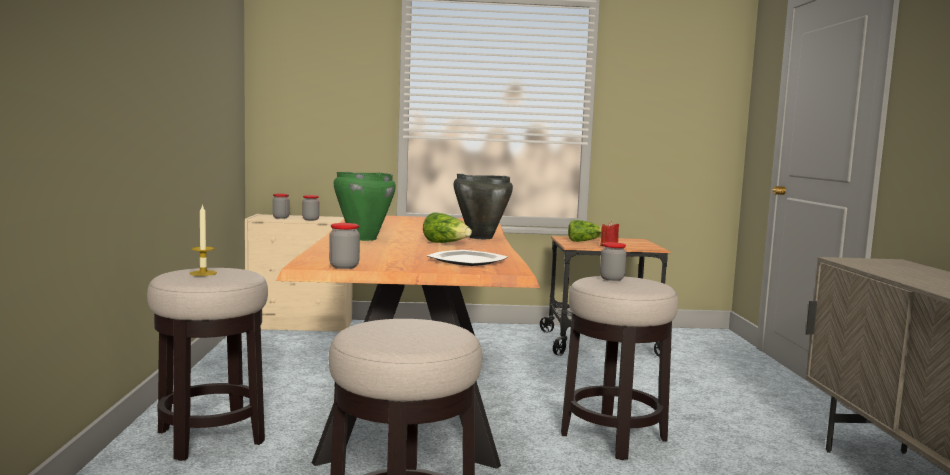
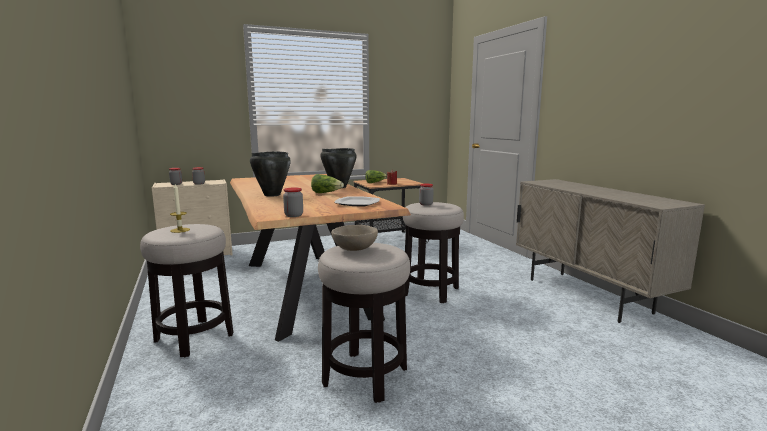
camera: 20 degrees left, 5 degrees up
green cooking pot [334,172,396,241] -> black cooking pot [250,151,291,197]
none -> beige bowl [331,225,378,251]

